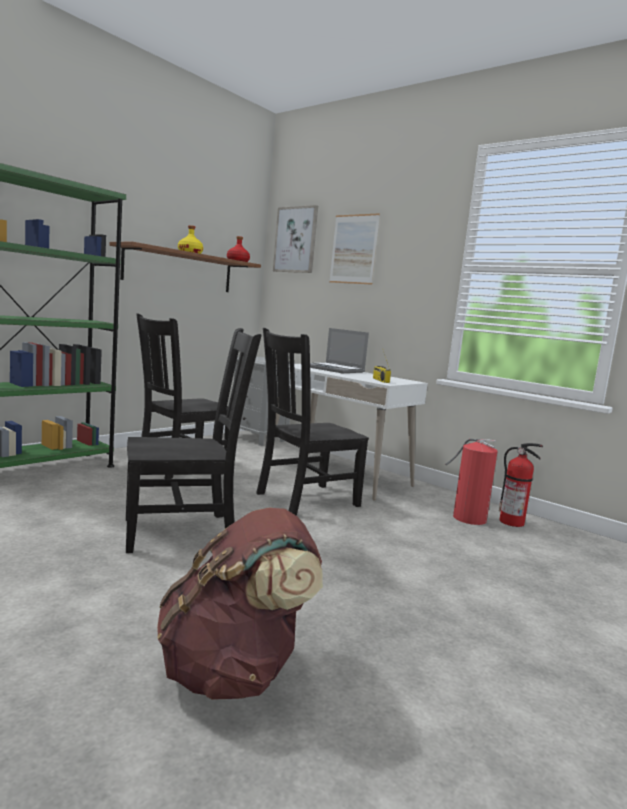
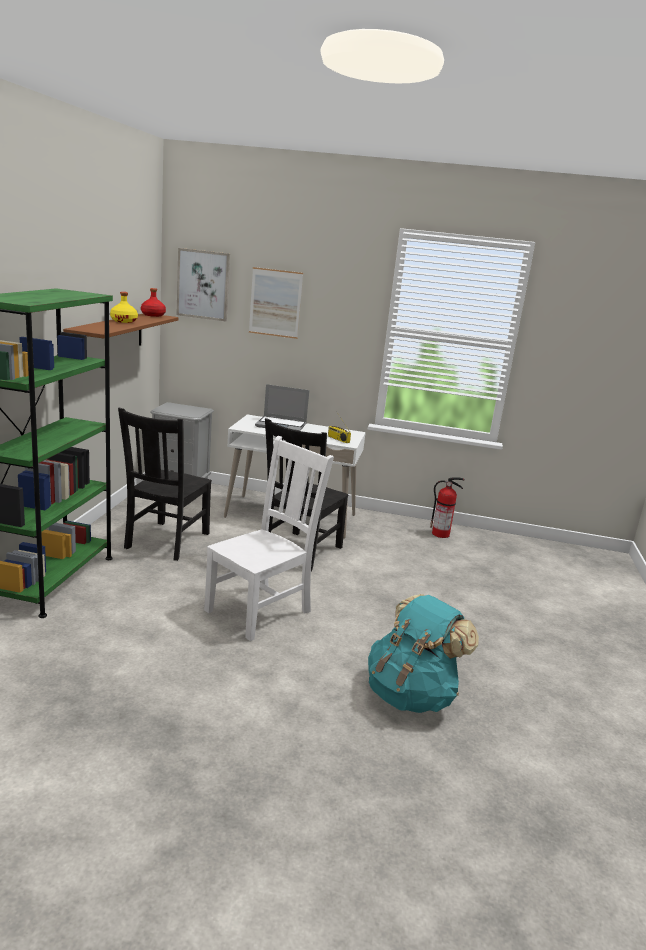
camera: 30 degrees left, 10 degrees up
black chair [126,328,262,553] -> white chair [204,436,334,641]
brown backpack [157,508,323,700] -> turquoise backpack [368,594,479,713]
fire extinguisher [445,439,498,525] -> none

